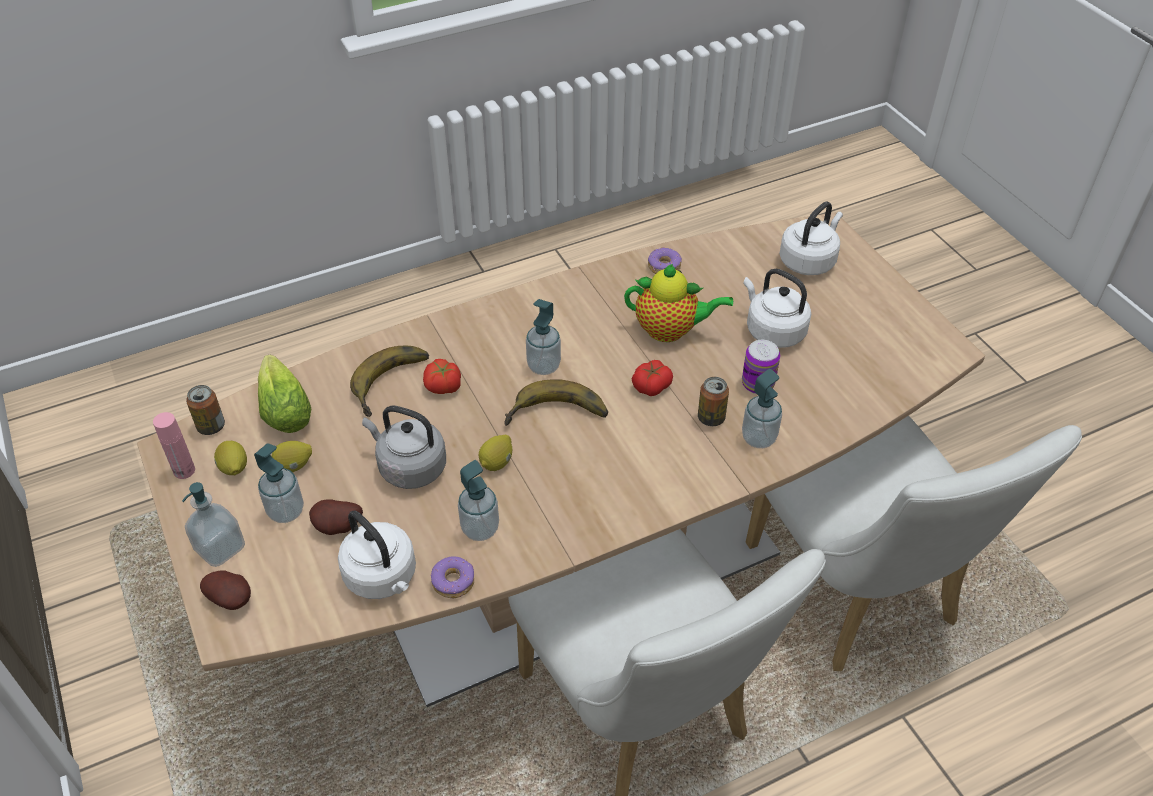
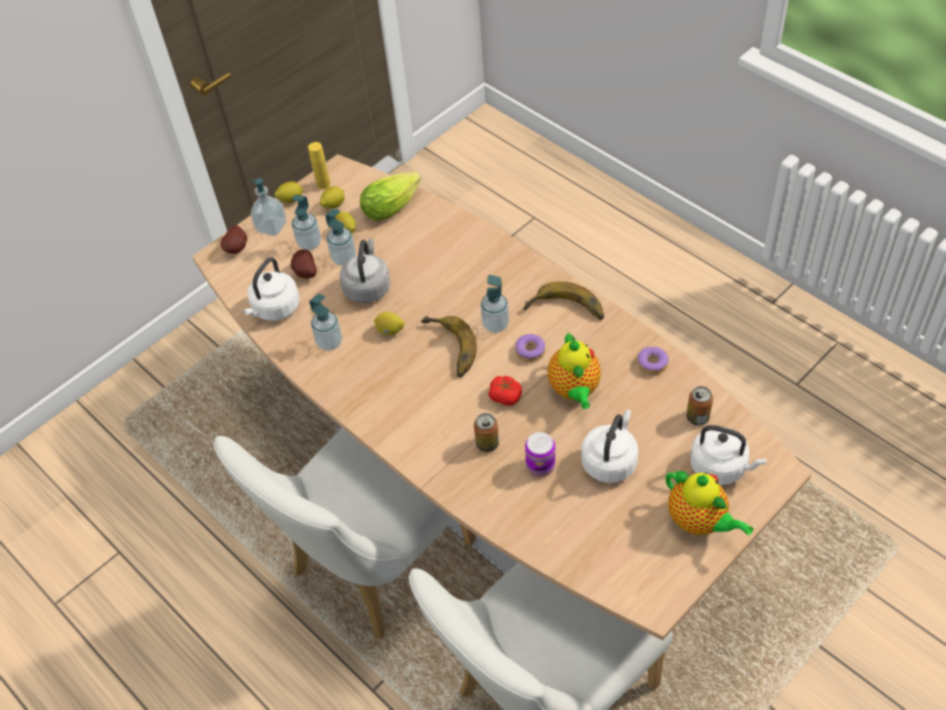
camera: 75 degrees right, 5 degrees up
pink bottle [153,412,195,479] -> yellow bottle [308,142,330,189]
can [186,385,225,435] -> can moved to [686,386,713,425]
banana [350,346,429,417] -> banana moved to [523,281,604,320]
tomato [423,359,461,394] -> none
donut [431,556,474,598] -> donut moved to [515,334,545,362]
soap dispenser [742,369,782,448] -> soap dispenser moved to [325,209,356,265]
none -> lemon [275,182,303,203]
none -> teapot [665,470,753,536]

